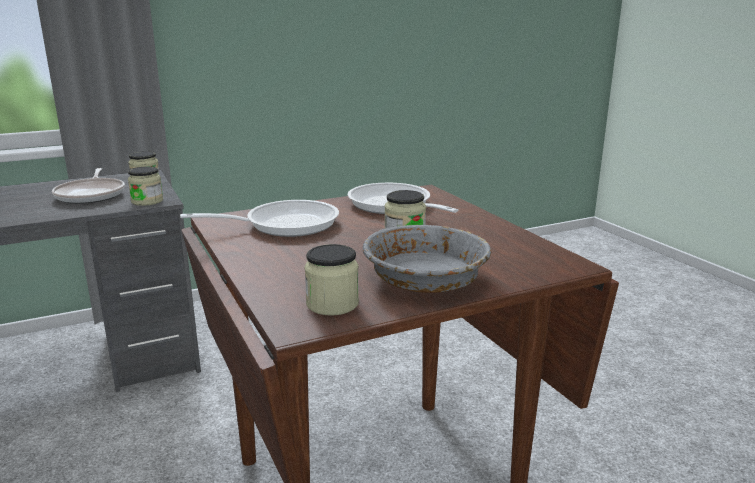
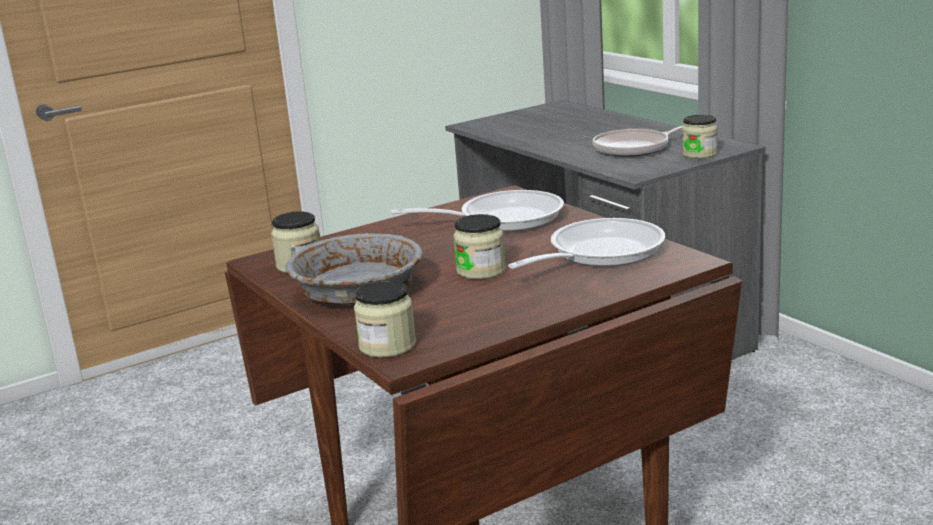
camera: 85 degrees right, 0 degrees up
jar [128,166,163,206] -> jar moved to [354,280,416,358]
frying pan [180,200,339,237] -> frying pan turned 75 degrees counterclockwise [391,190,564,232]

